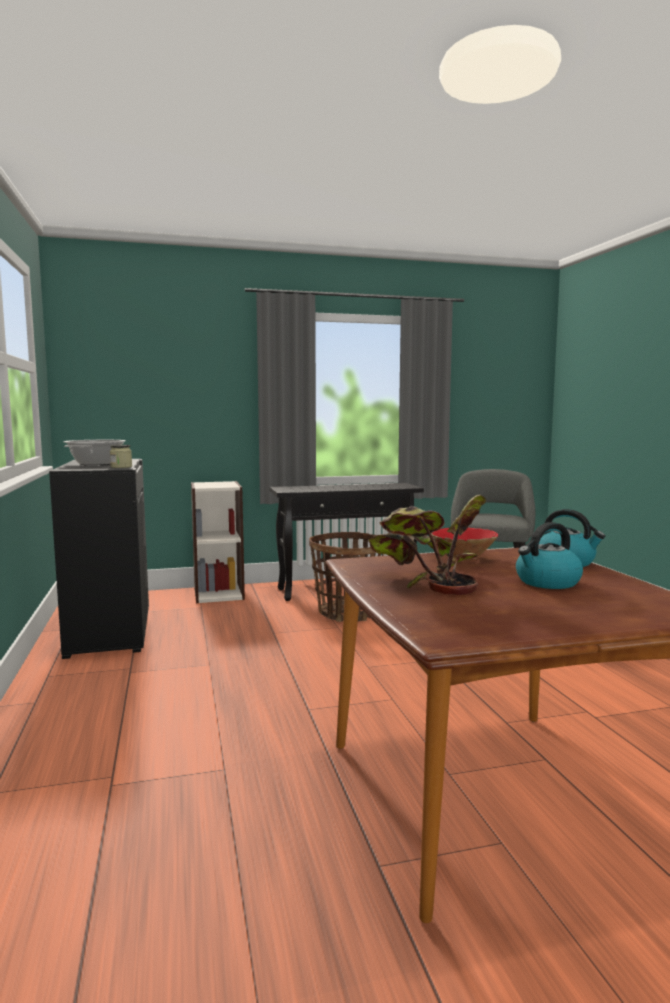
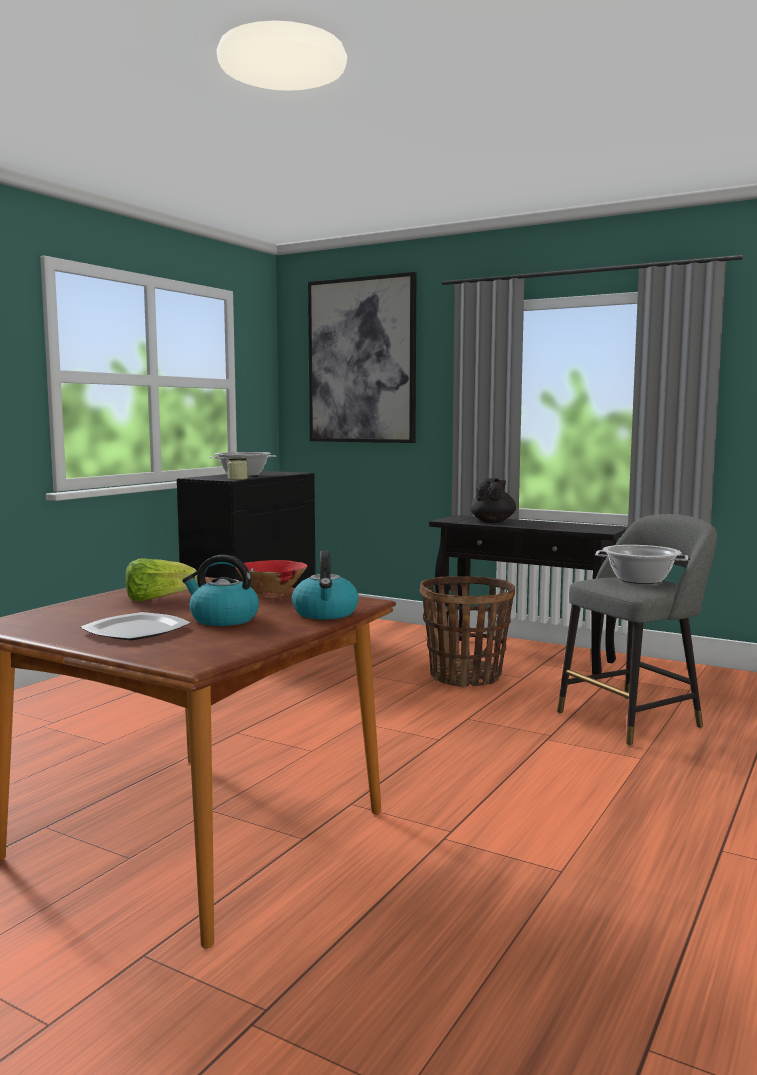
camera: 45 degrees right, 0 degrees up
bookcase [191,481,245,603] -> none
potted plant [368,494,486,595] -> lettuce [125,559,198,601]
none -> plate [81,612,191,640]
none -> picture [308,272,416,443]
none -> black teapot [470,478,516,523]
none -> cooking pot [595,545,688,584]

